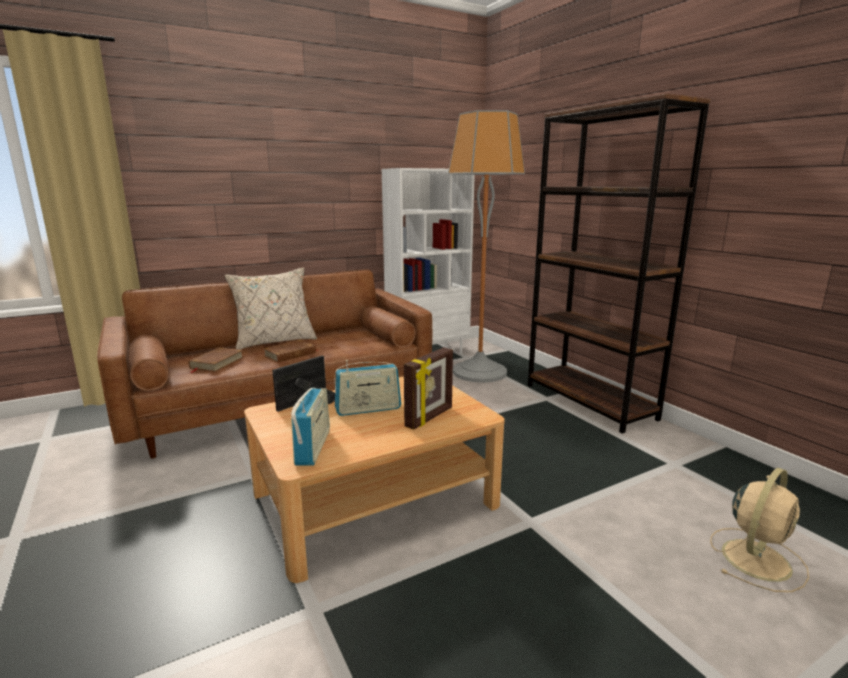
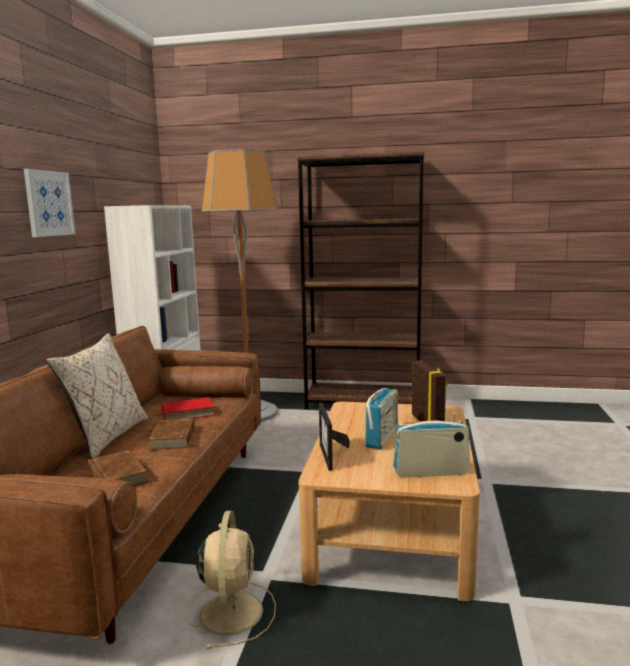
camera: 50 degrees left, 5 degrees down
radio [291,387,330,466] -> radio turned 45 degrees counterclockwise [393,413,470,478]
beige fan [710,468,809,592] -> beige fan moved to [186,511,276,649]
none -> picture [24,169,75,237]
none -> red book [154,397,215,420]

